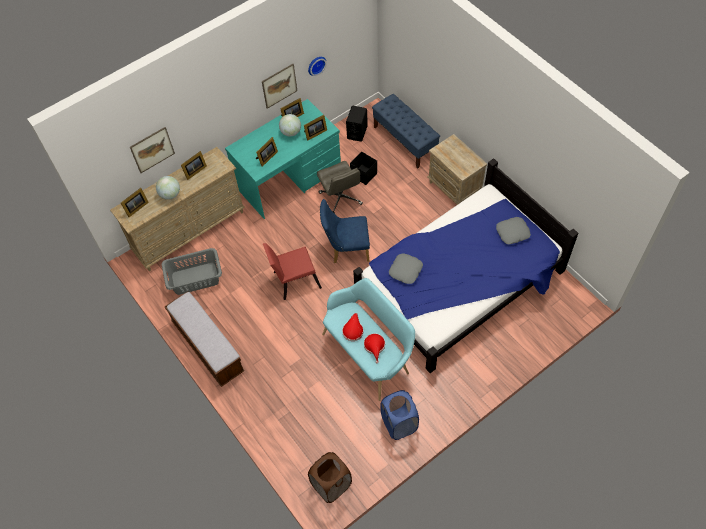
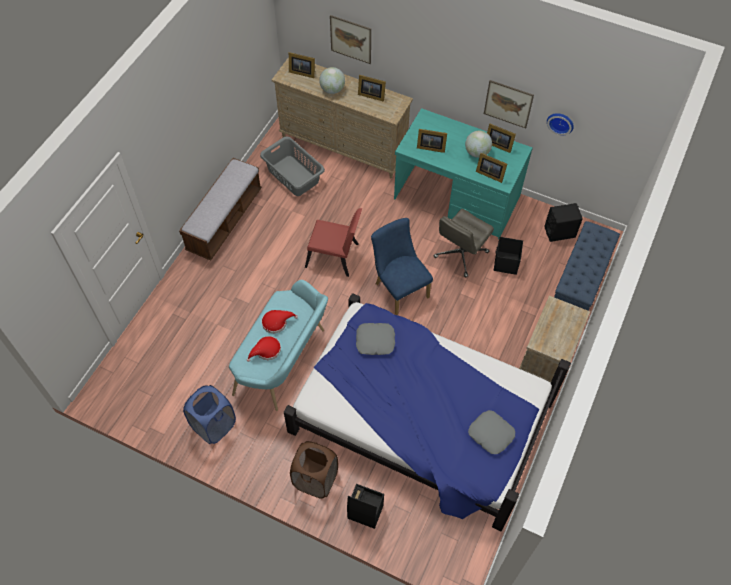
camera: 60 degrees right, 0 degrees up
red chair [263,243,322,300] -> red chair turned 150 degrees clockwise [305,208,362,277]
brown laundry basket [308,452,352,503] -> brown laundry basket moved to [290,441,338,499]
none -> black storage box [347,484,384,529]

